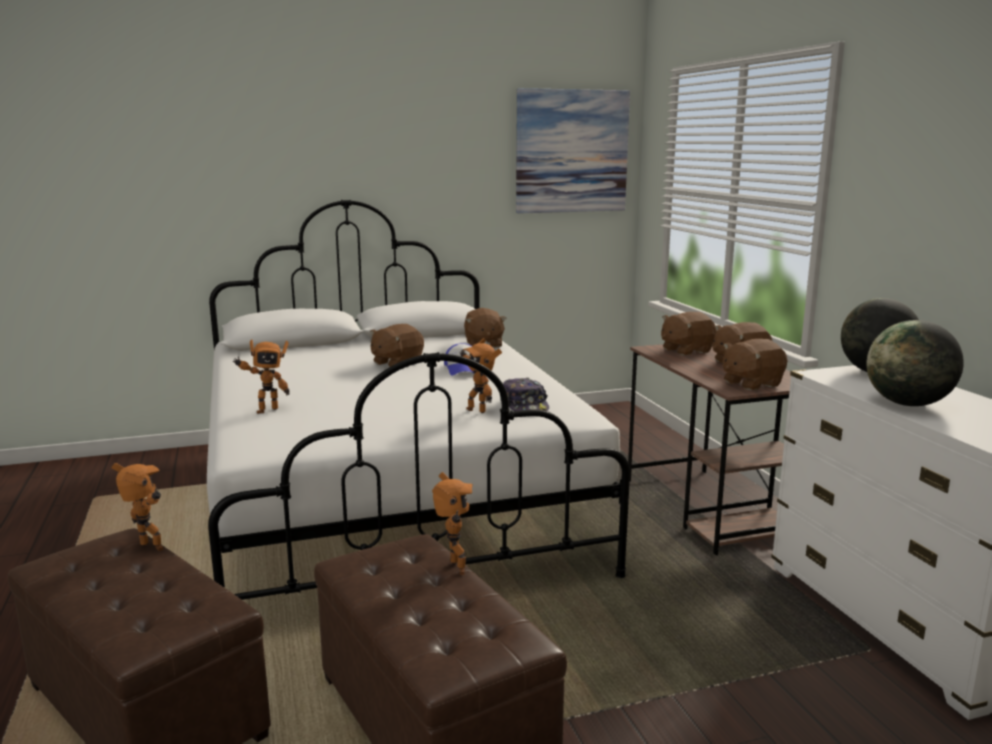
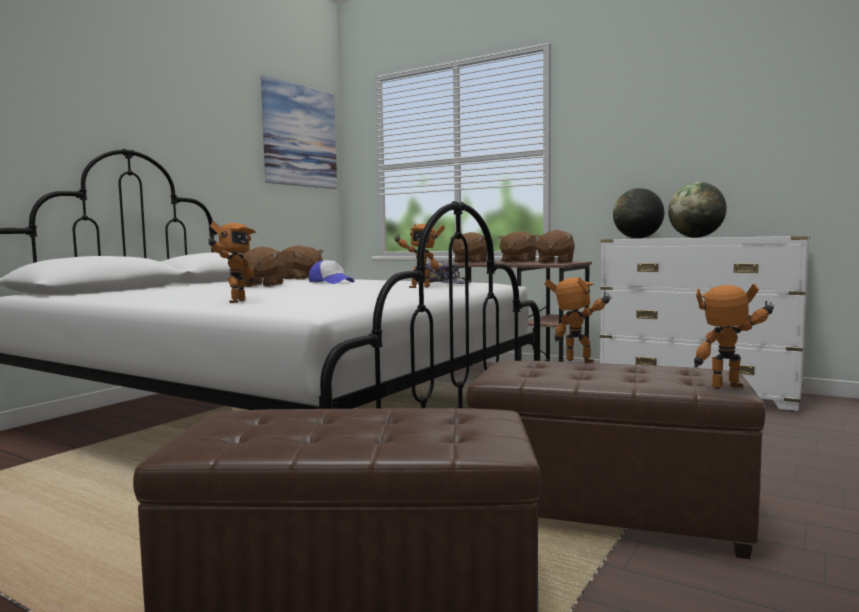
camera: 40 degrees left, 10 degrees down
toy robot [112,463,163,551] -> toy robot moved to [694,284,775,389]

